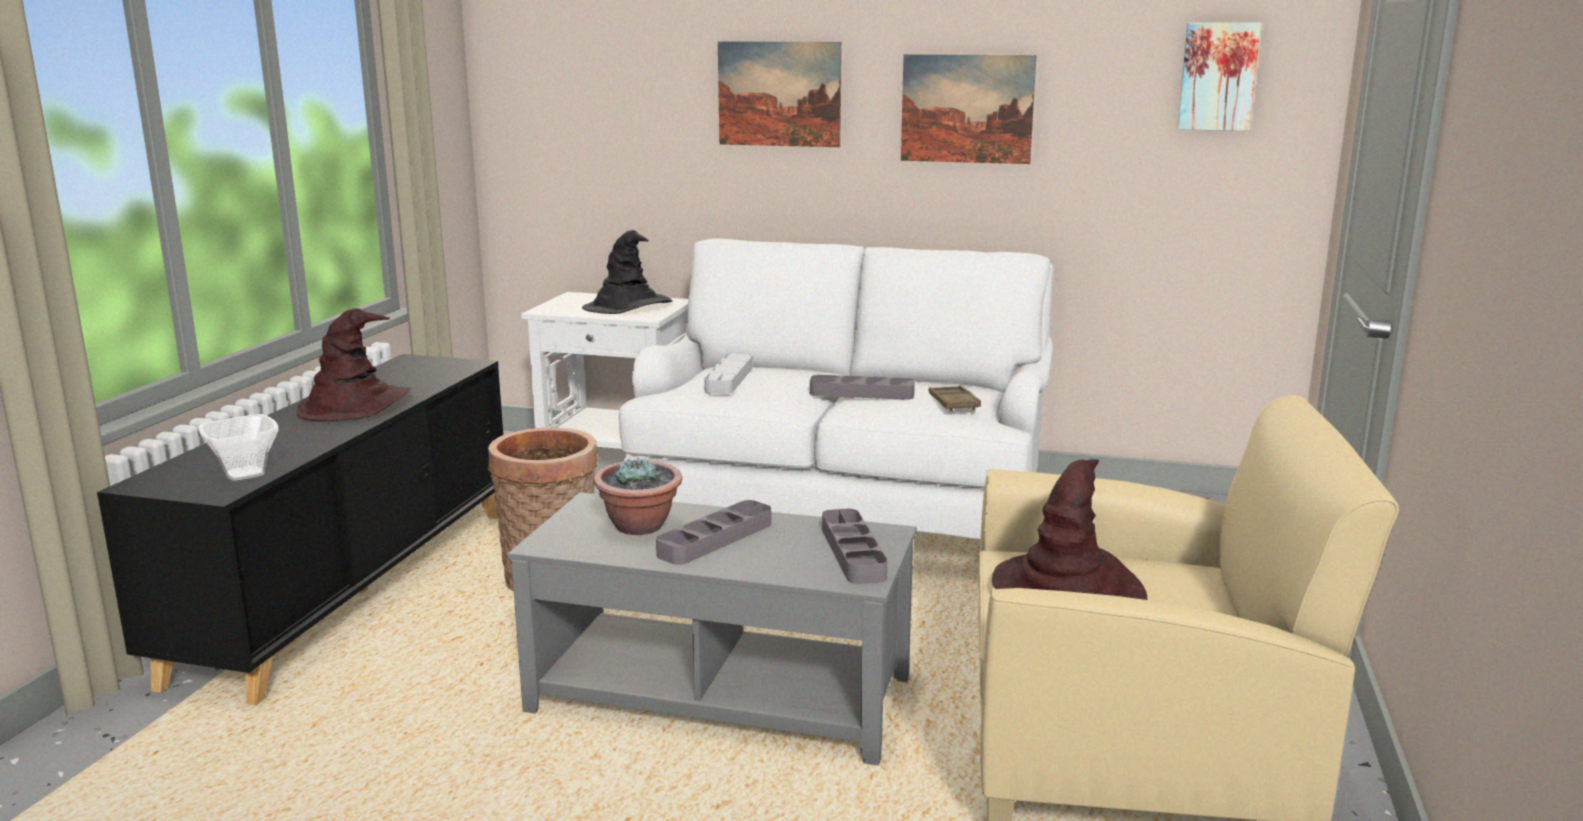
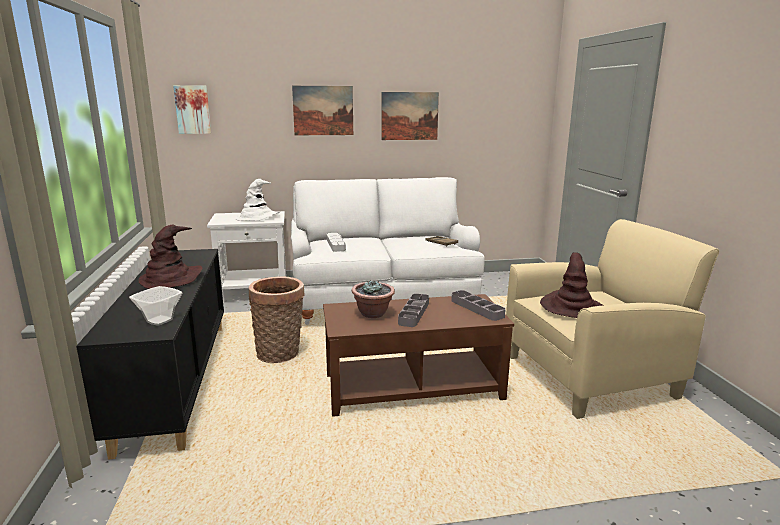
camera: 25 degrees left, 0 degrees up
grey coffee table [508,492,917,766] -> brown coffee table [323,294,514,417]
black hat [582,230,673,314] -> white hat [235,179,280,221]
grey tray [810,375,915,400] -> none
picture [1178,23,1261,131] -> picture moved to [173,85,211,134]

